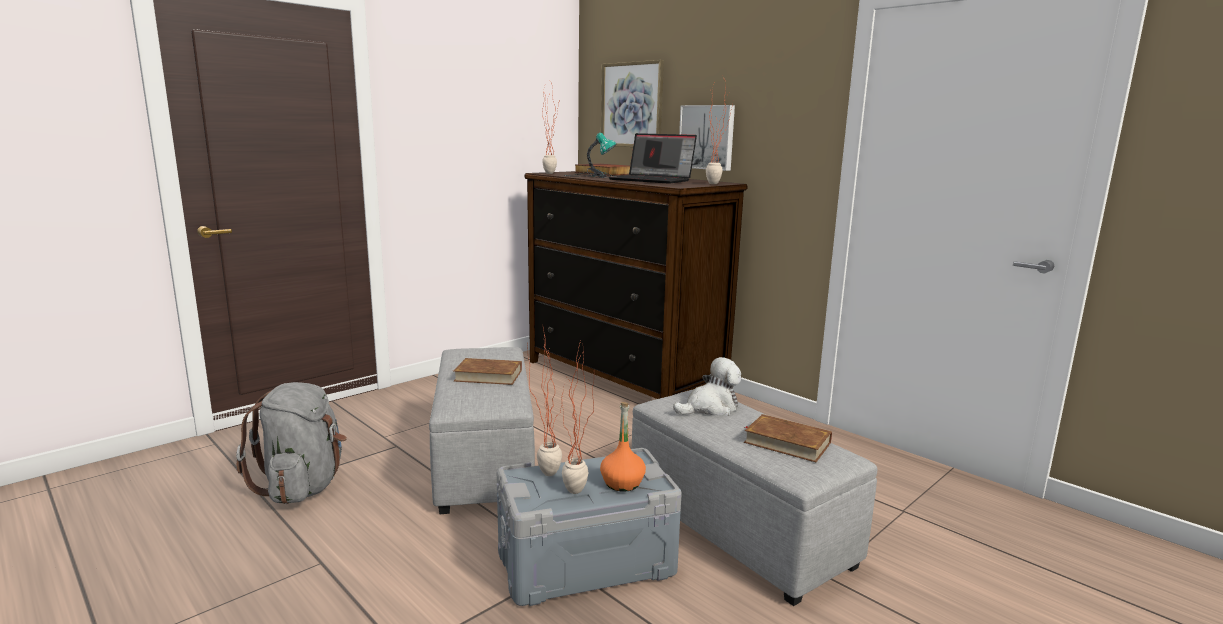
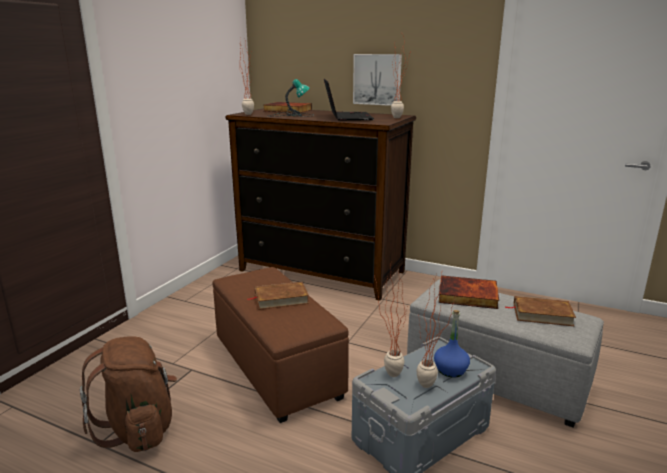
camera: 20 degrees left, 5 degrees up
grey backpack [236,382,347,504] -> brown backpack [80,336,177,452]
grey ottoman [429,347,535,514] -> brown ottoman [213,267,349,423]
orange bottle [600,402,646,492] -> blue bottle [434,310,470,378]
picture [601,60,664,147] -> none
laptop [608,133,697,184] -> laptop turned 105 degrees counterclockwise [324,78,374,121]
plush toy [673,357,741,416] -> book [439,276,499,309]

